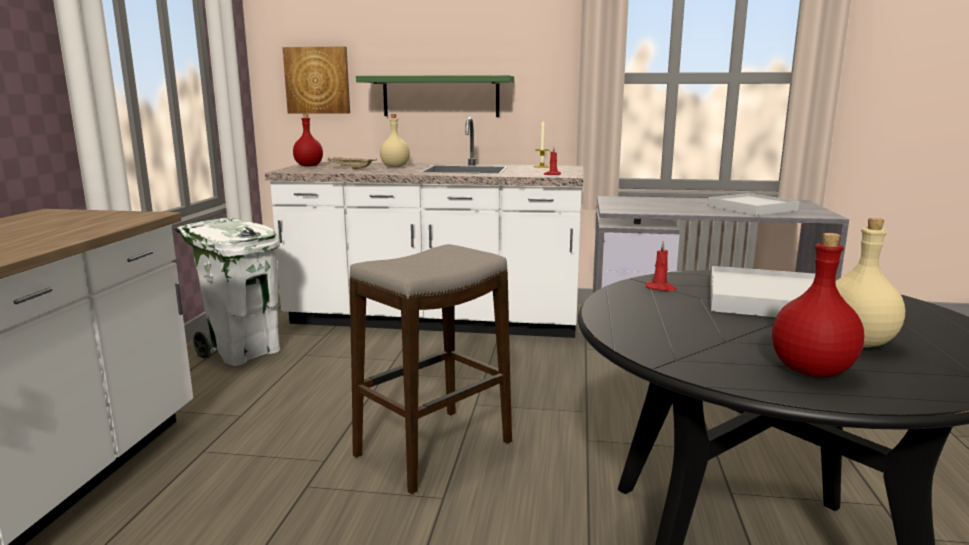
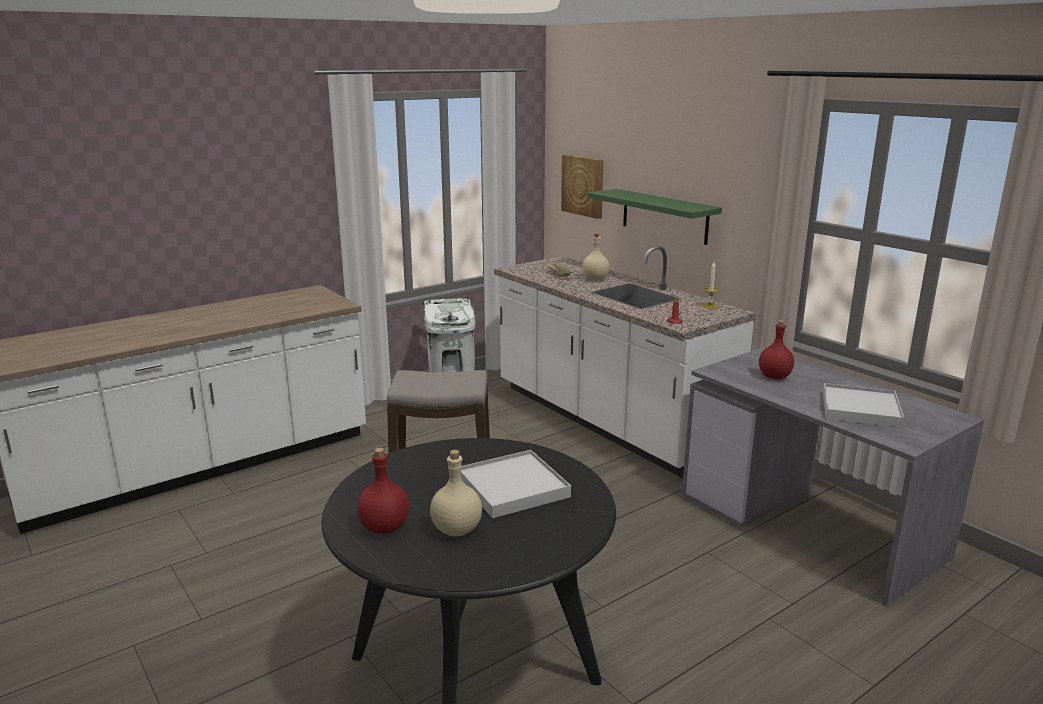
camera: 45 degrees right, 5 degrees up
red bottle [293,114,323,166] -> red bottle moved to [759,320,794,379]
red candle [646,240,676,291] -> none

